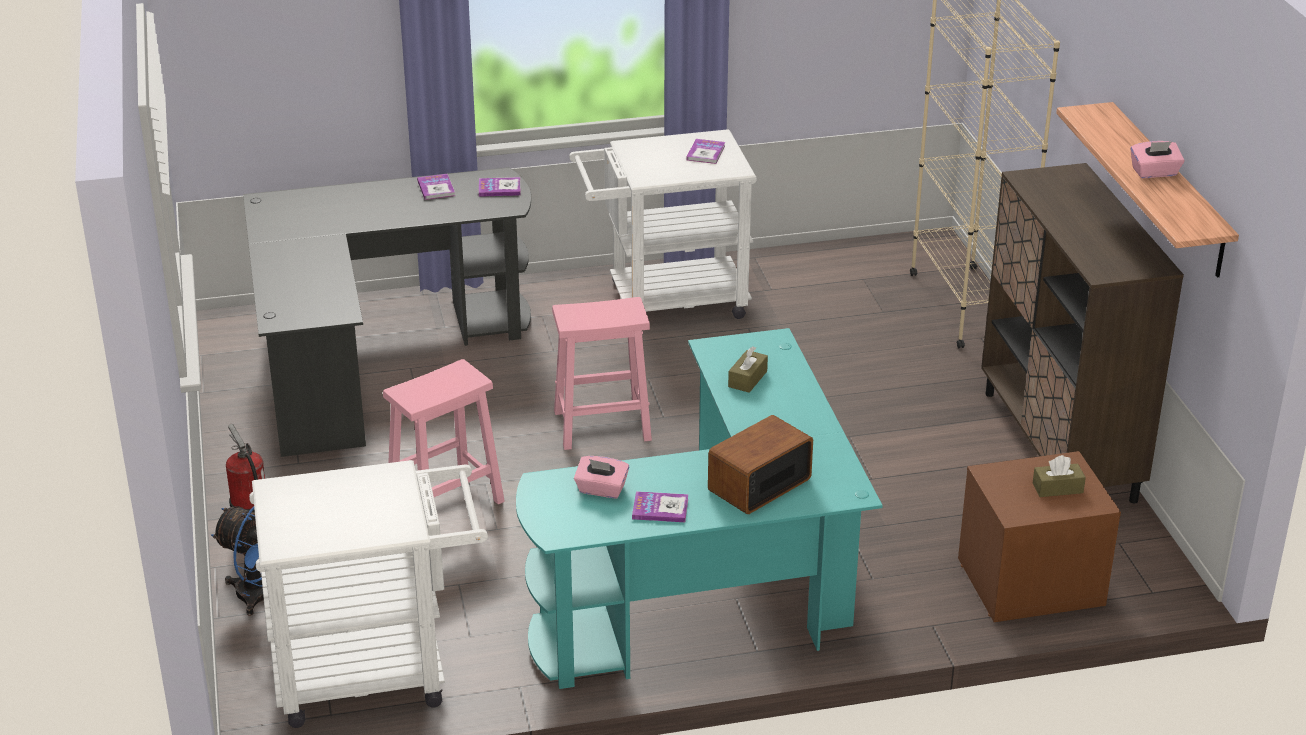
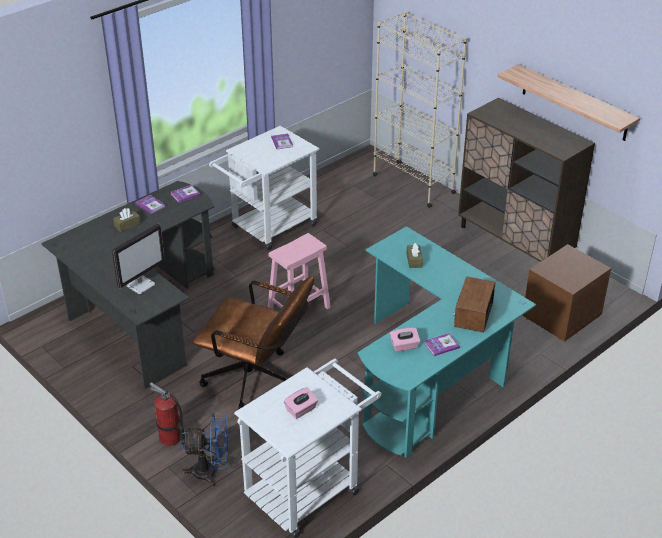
camera: 30 degrees left, 5 degrees up
pink stool [383,359,505,504] -> brown office chair [192,276,314,409]
brown tissue box [1033,455,1086,497] -> brown tissue box moved to [113,208,141,232]
pink tissue box [1130,141,1185,178] -> pink tissue box moved to [284,387,318,419]
none -> monitor [112,224,165,294]

